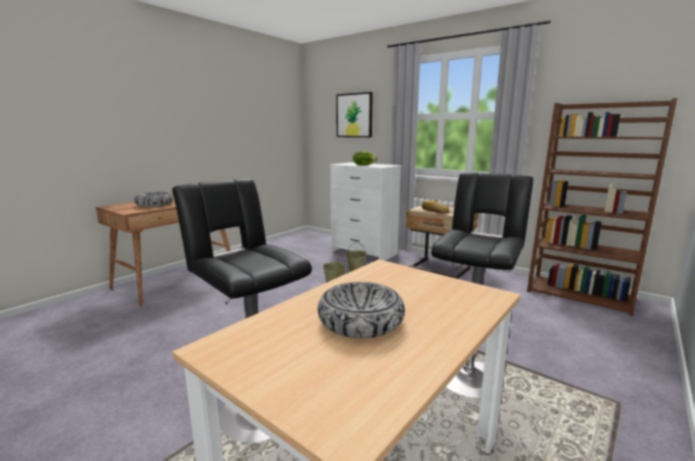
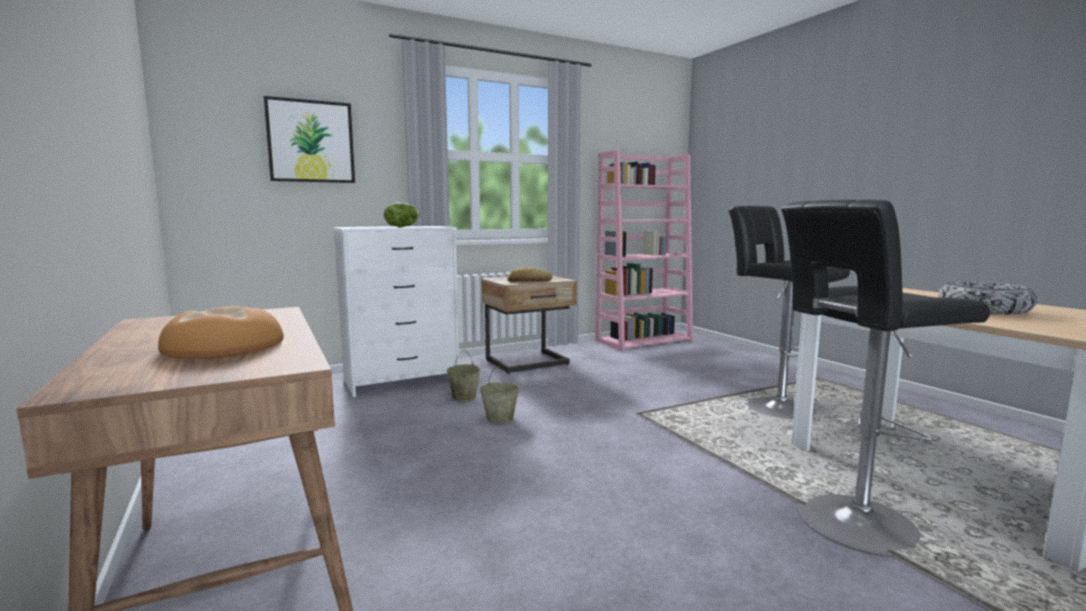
camera: 65 degrees left, 5 degrees down
bowl [134,192,173,207] -> bread [158,306,284,359]
brown bookcase [527,98,677,316] -> pink bookcase [596,150,693,351]

